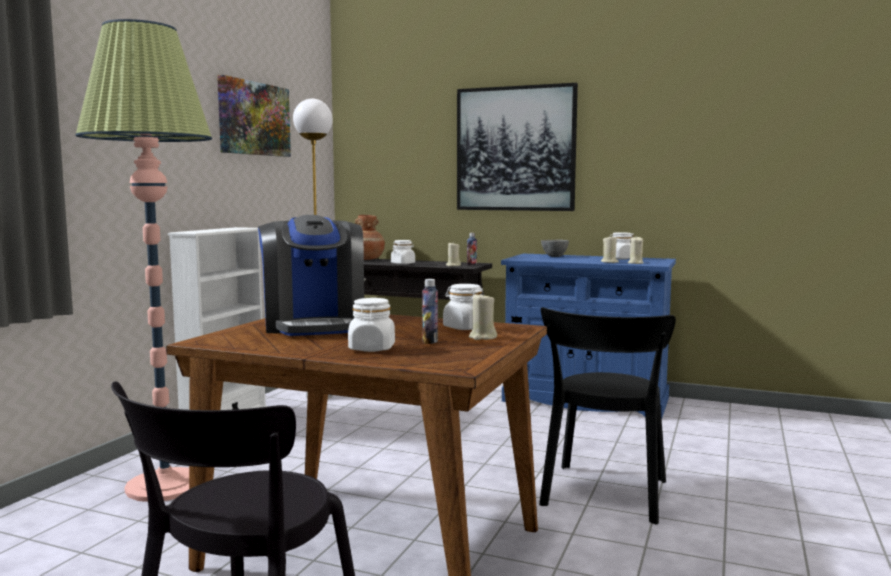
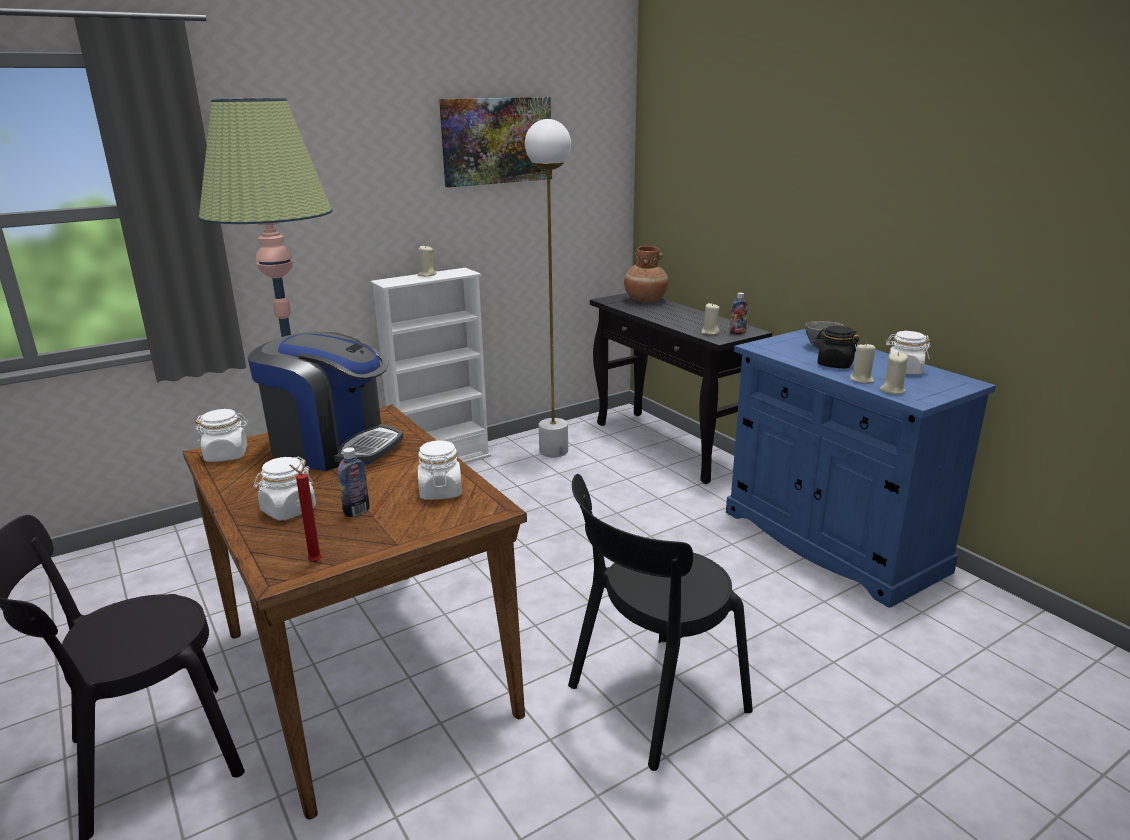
camera: 35 degrees right, 15 degrees up
coffee machine [258,215,364,336] -> coffee machine turned 90 degrees counterclockwise [248,331,403,471]
white jar [391,240,415,265] -> white jar moved to [195,409,248,462]
picture [457,83,578,211] -> none
beige candle [469,292,497,340] -> beige candle moved to [418,245,437,277]
none -> red candle [290,465,322,562]
none -> black jar [816,326,859,368]

